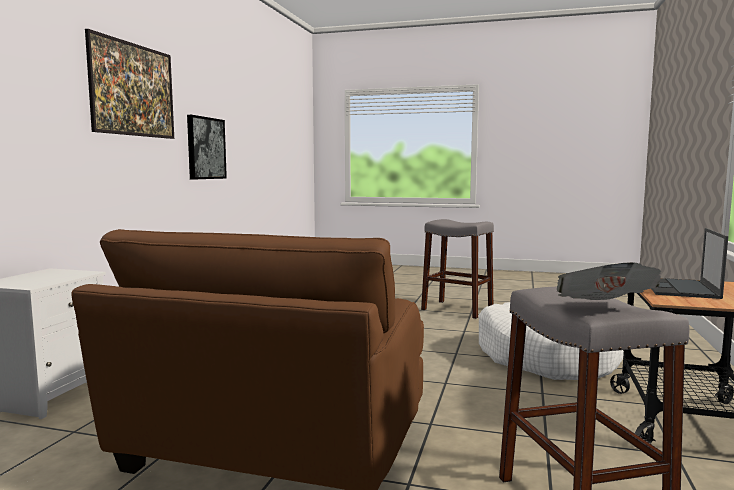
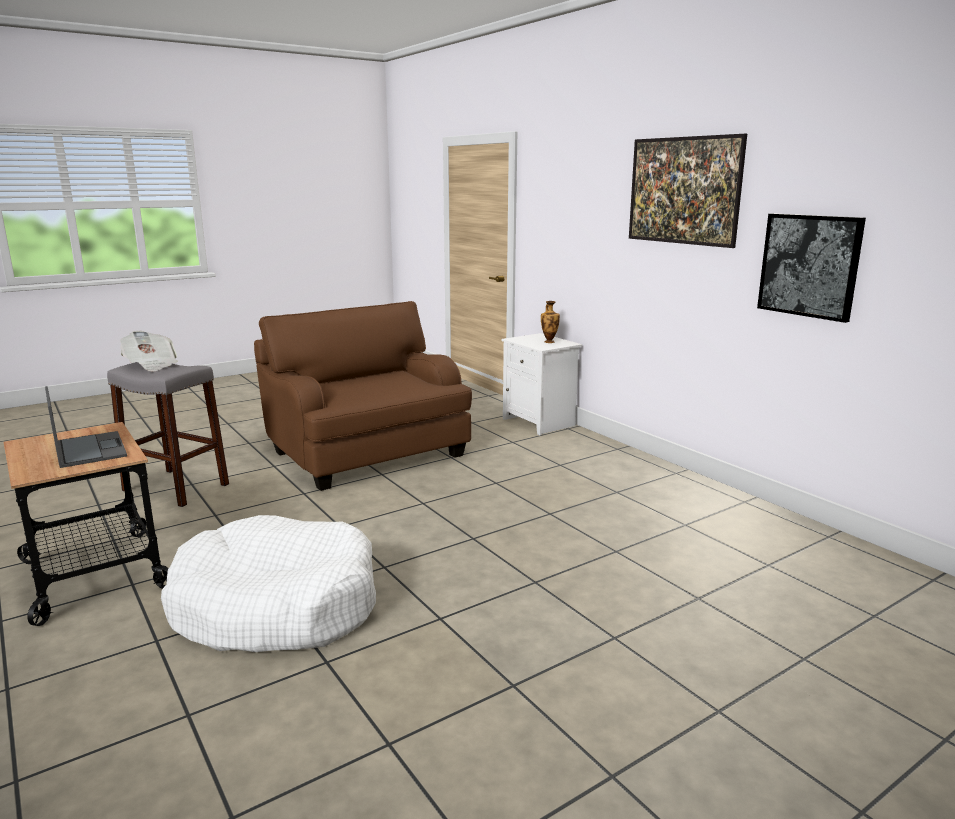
camera: 130 degrees right, 10 degrees up
grey stool [421,219,494,319] -> none
none -> vase [541,301,560,343]

